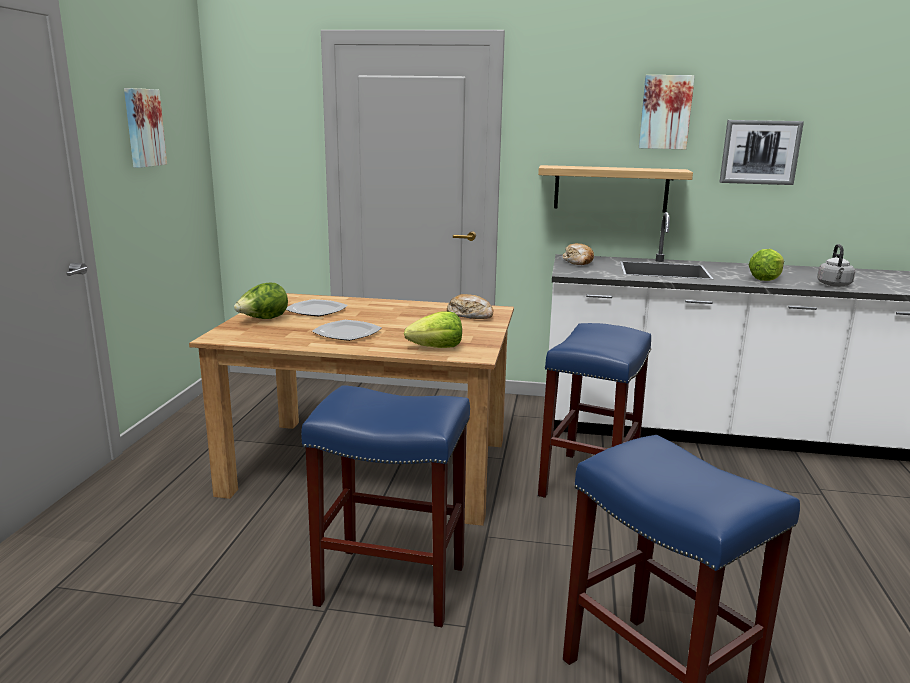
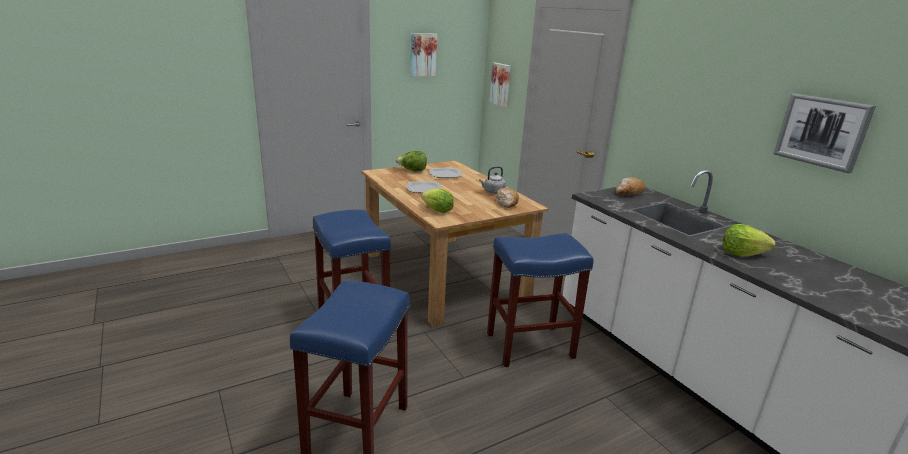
camera: 50 degrees right, 5 degrees up
shelf [538,165,693,213] -> none
picture [639,75,695,149] -> picture moved to [489,63,511,107]
grey kettle [817,244,855,287] -> grey kettle moved to [479,166,506,194]

